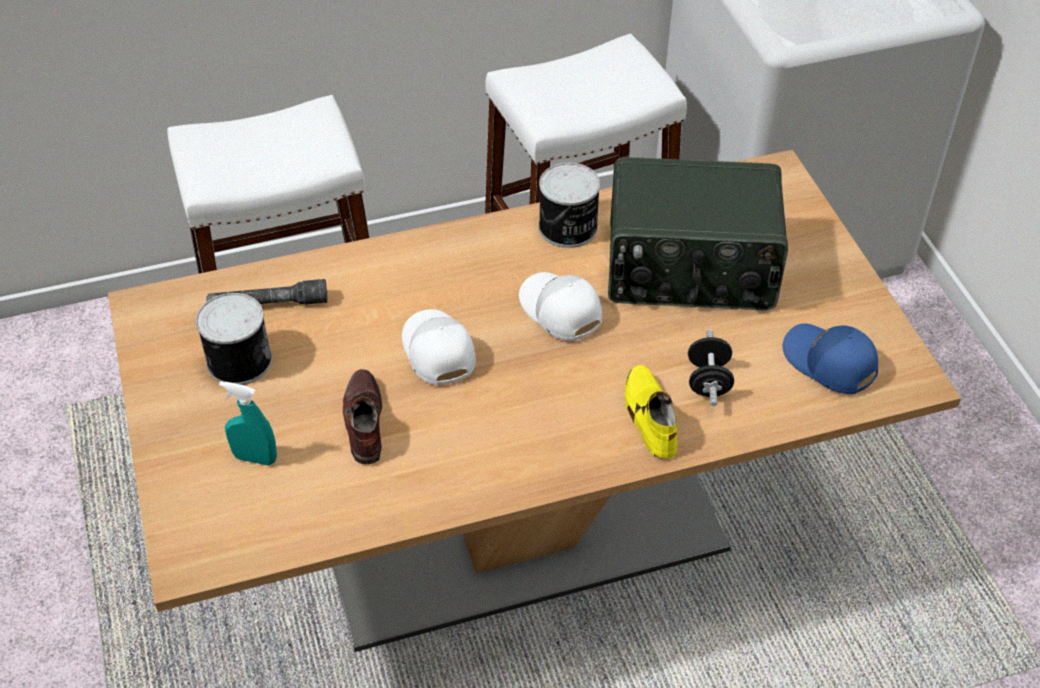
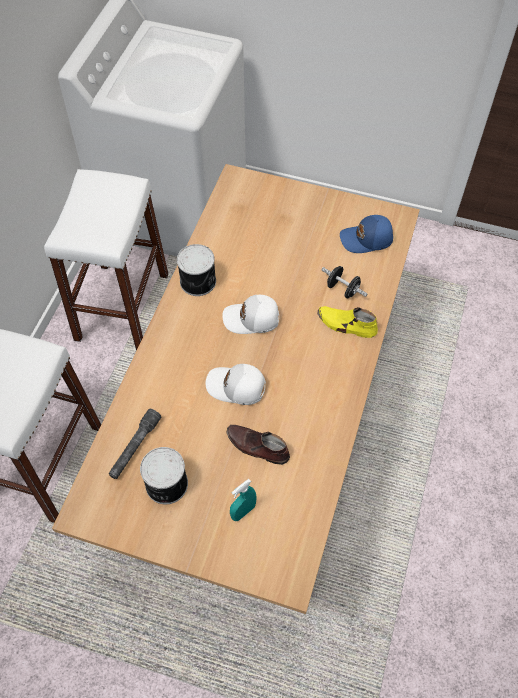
camera: 55 degrees left, 10 degrees up
radio [608,157,788,310] -> none

